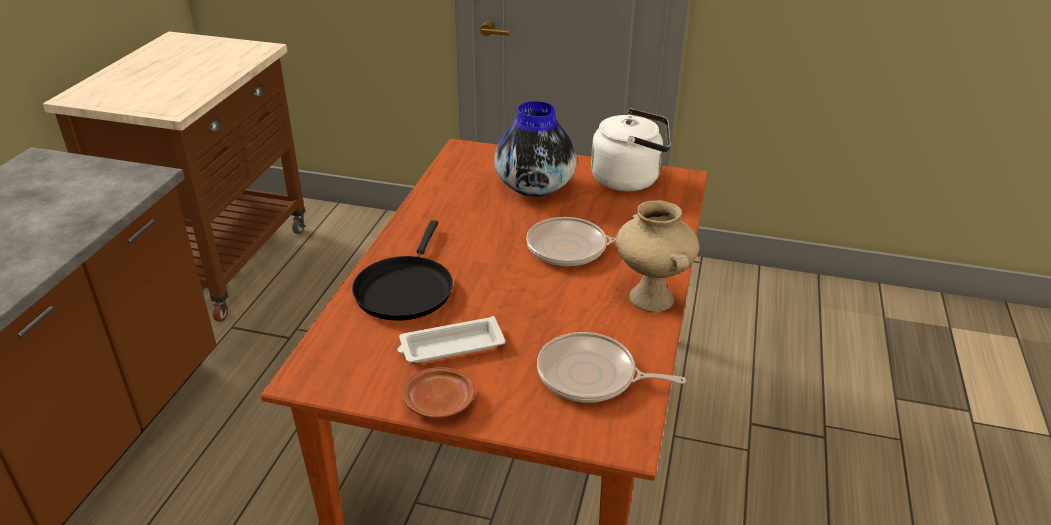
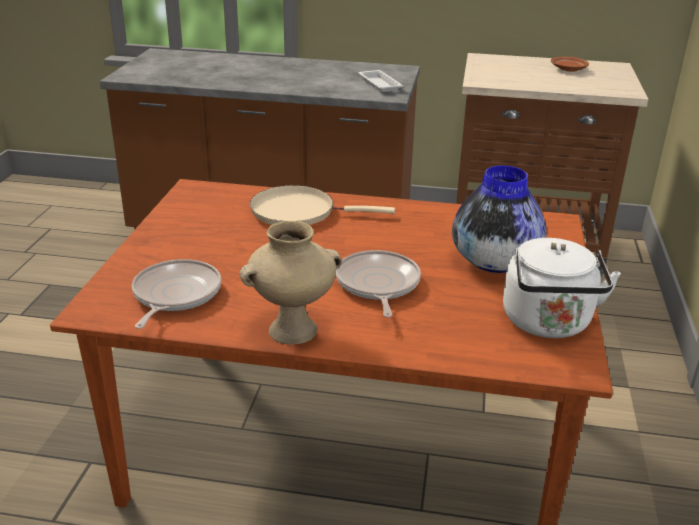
camera: 85 degrees right, 5 degrees down
black frying pan [352,220,453,321] -> beige frying pan [250,185,395,225]
white tray [397,316,506,363] -> white tray moved to [358,70,403,92]
brown plate [402,367,475,418] -> brown plate moved to [551,56,589,72]

